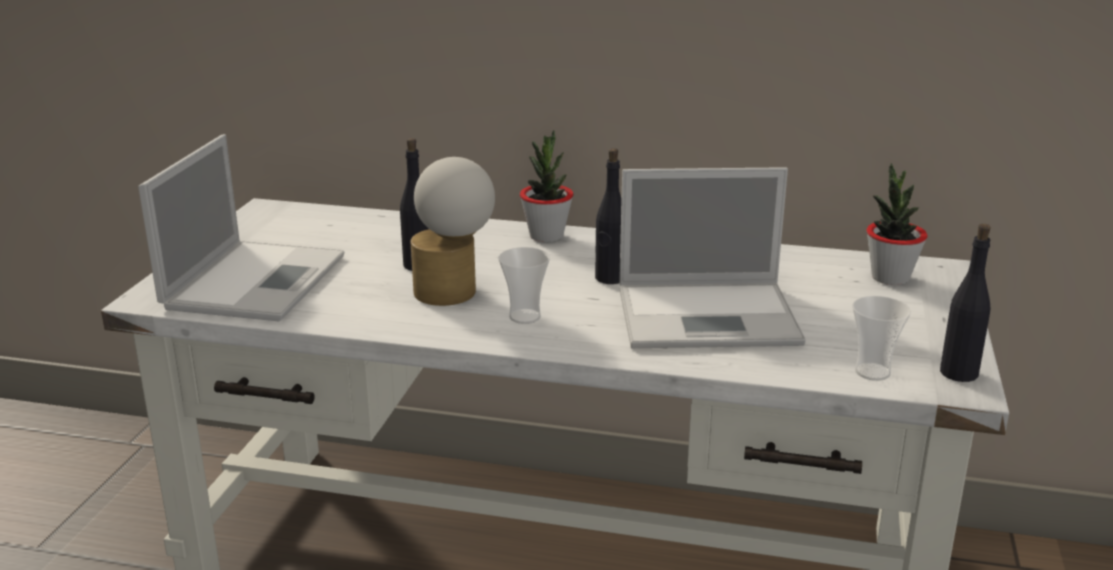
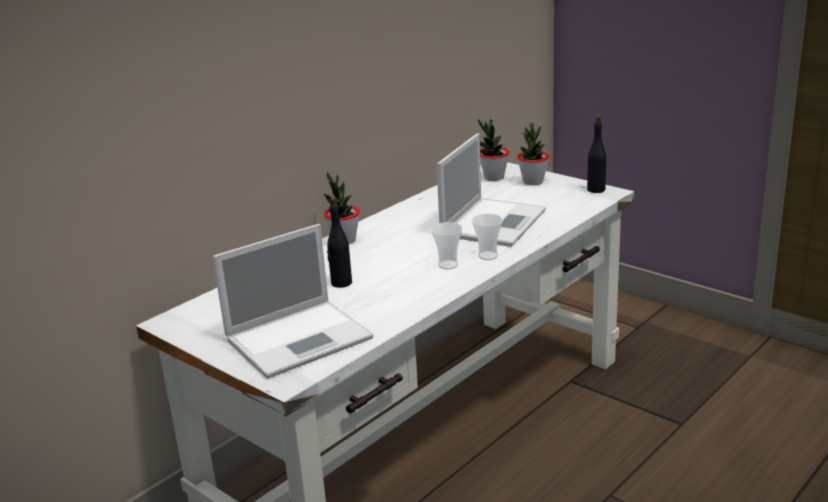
camera: 60 degrees left, 0 degrees up
laptop [138,134,344,321] -> laptop turned 105 degrees clockwise [213,224,373,379]
table lamp [411,157,495,306] -> none
black bottle [595,148,622,284] -> none
cup [852,296,911,381] -> cup moved to [472,214,503,260]
none -> potted plant [517,123,549,185]

